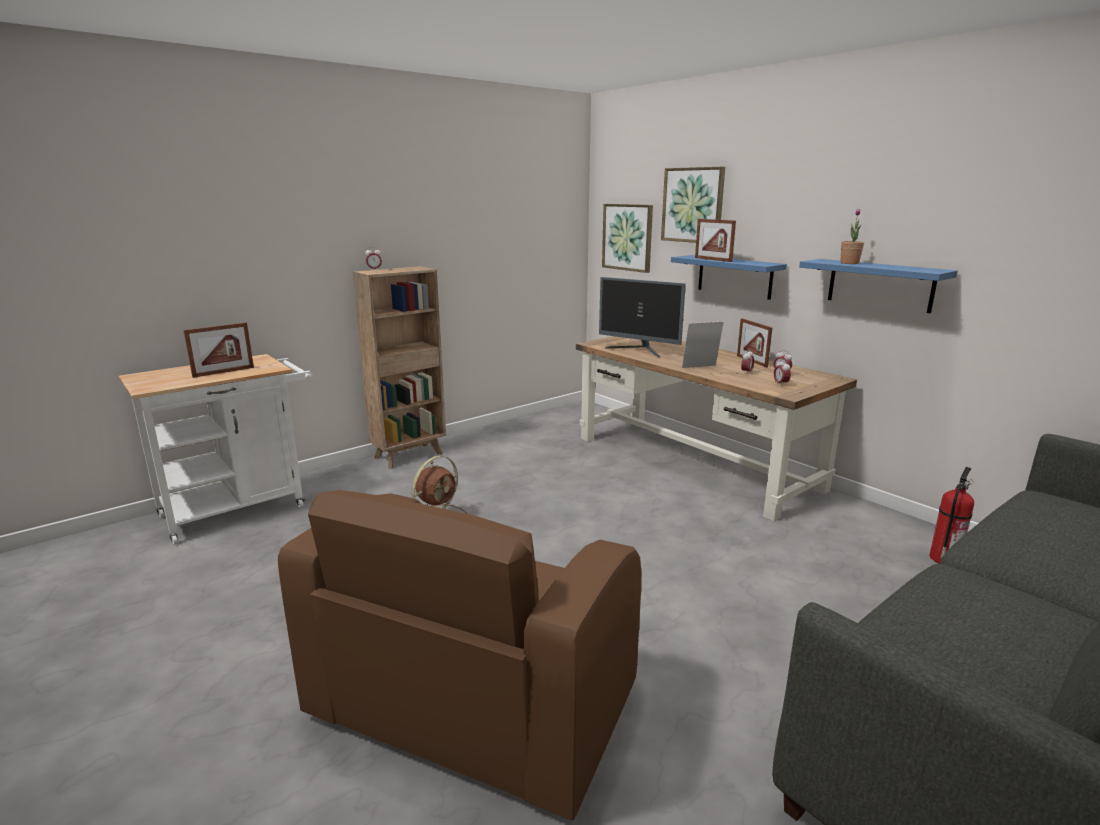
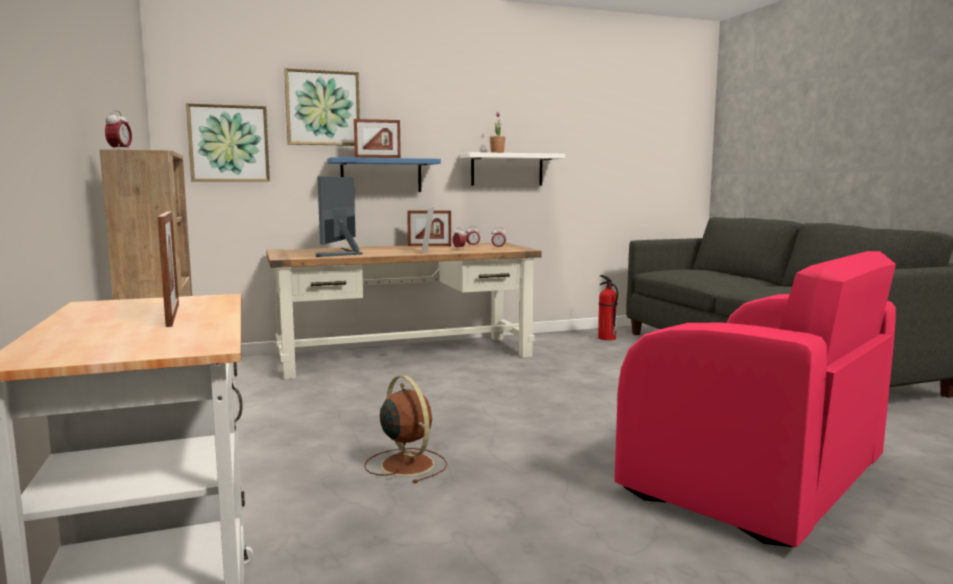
camera: 70 degrees left, 10 degrees down
brown armchair [278,490,641,820] -> pink armchair [614,251,896,547]
monitor [599,277,686,358] -> monitor turned 135 degrees clockwise [316,176,363,257]
blue shelf [799,259,958,313] -> white shelf [460,152,565,185]

